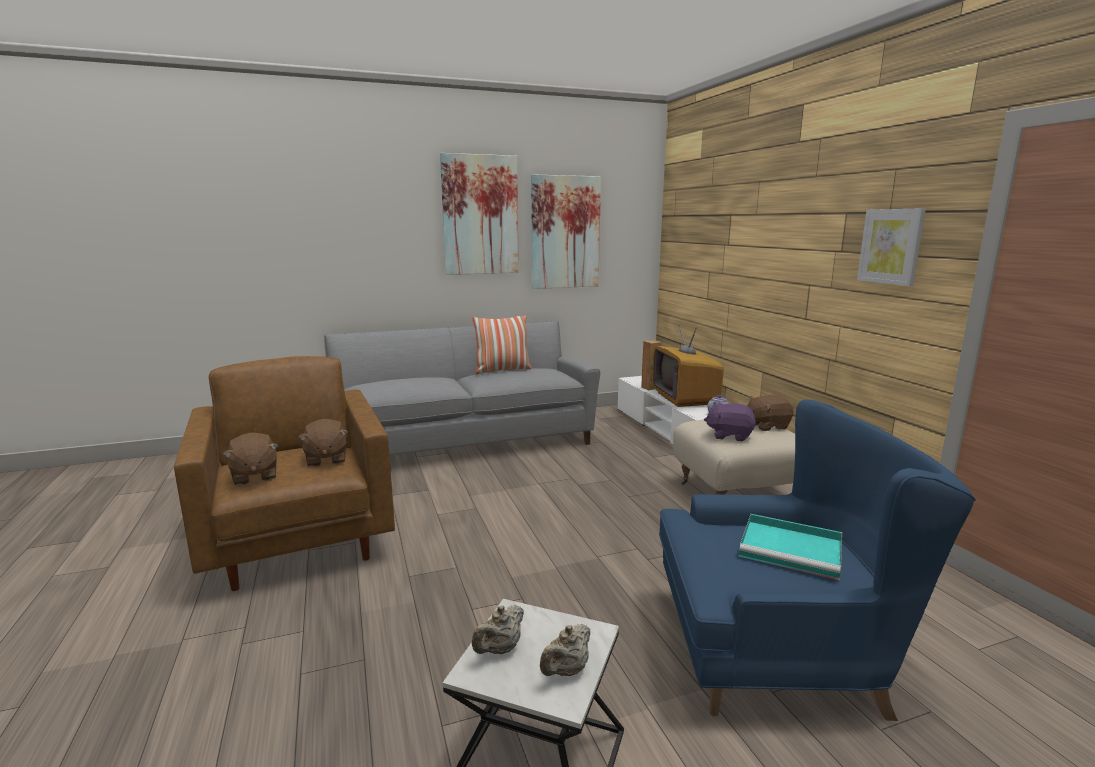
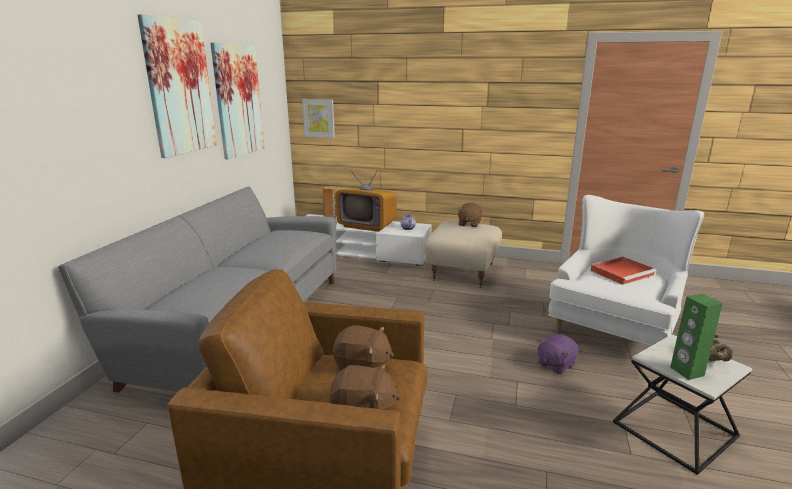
camera: 55 degrees left, 5 degrees up
pillow [472,315,532,374] -> none
beige teapot [472,605,524,654] -> green speaker [670,294,723,380]
blue armchair [659,400,976,721] -> white armchair [548,195,704,346]
purple plush toy [704,403,756,441] -> purple plush toy moved to [537,334,579,374]
turquoise tray [739,514,842,580] -> red tray [590,257,657,285]
picture [857,208,926,286] -> picture moved to [302,99,335,138]

